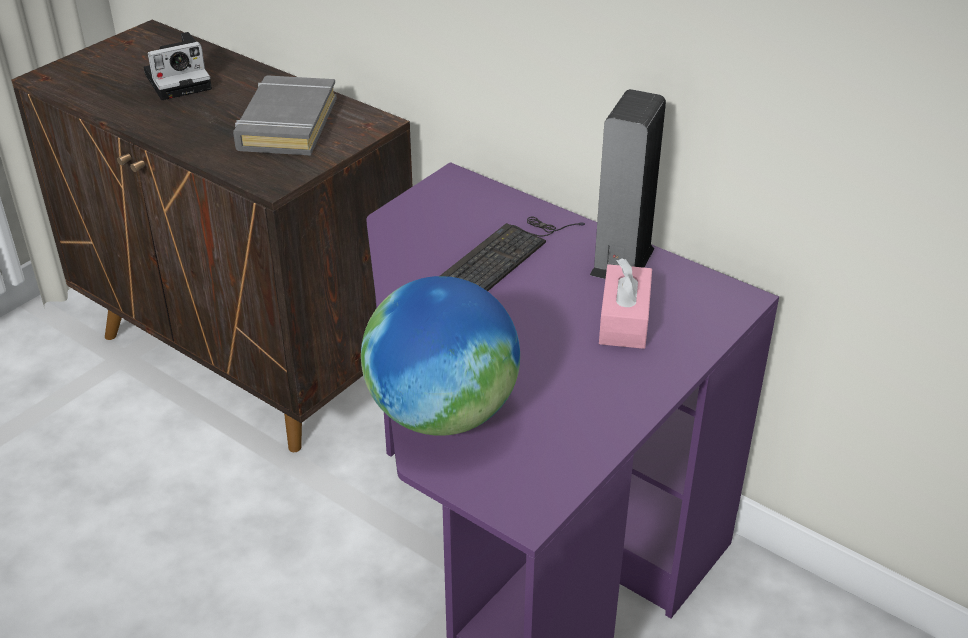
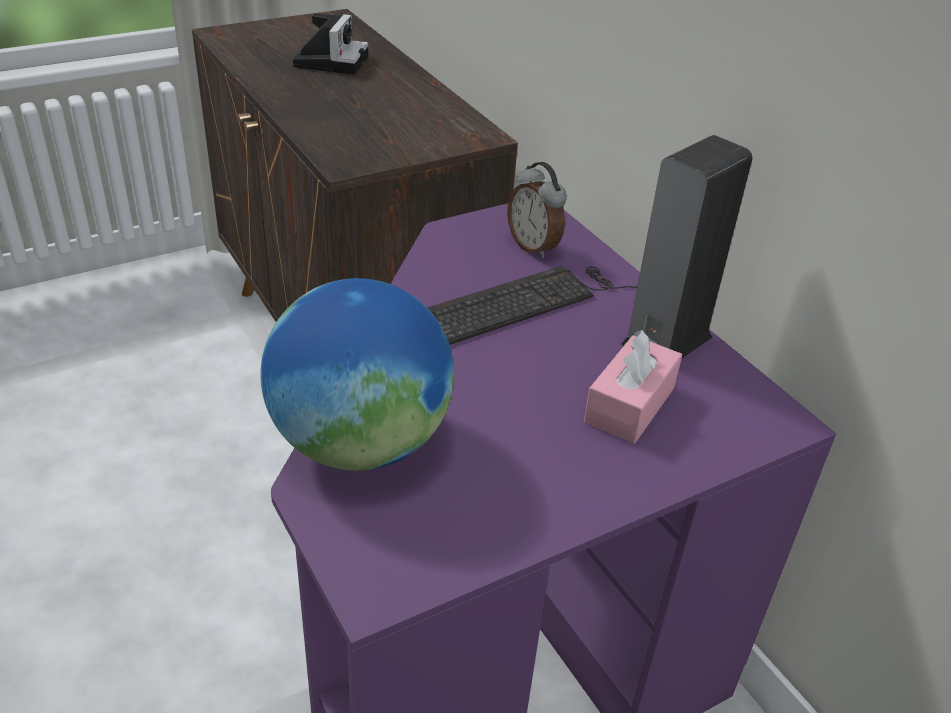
camera: 20 degrees right, 0 degrees up
camera [144,32,212,100] -> camera turned 75 degrees counterclockwise [293,13,368,75]
grey book [233,75,337,156] -> none
none -> alarm clock [507,162,567,258]

